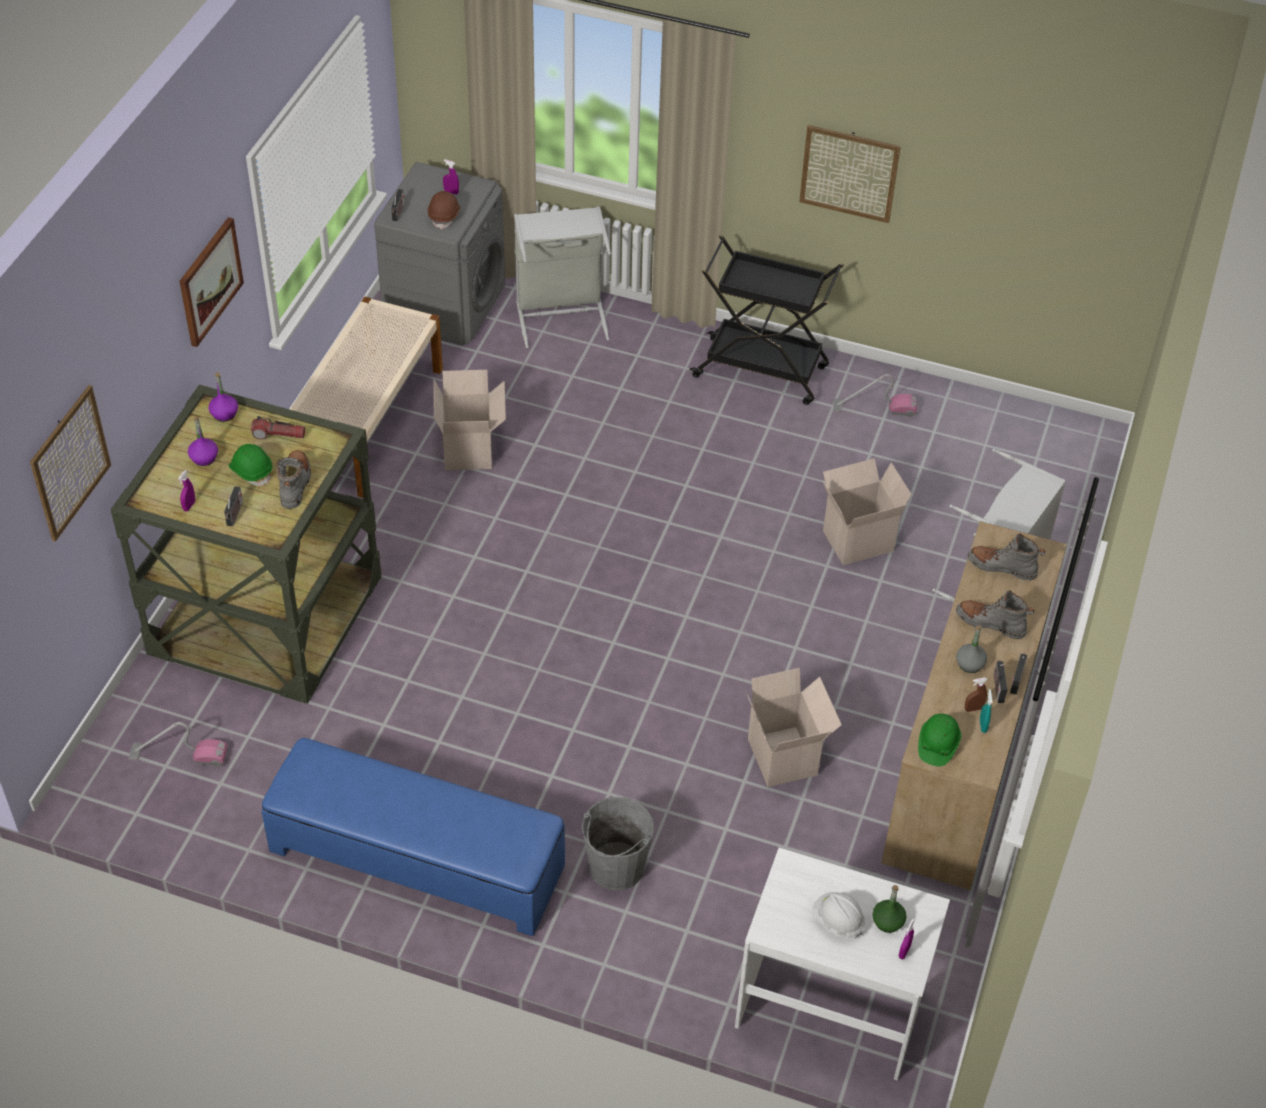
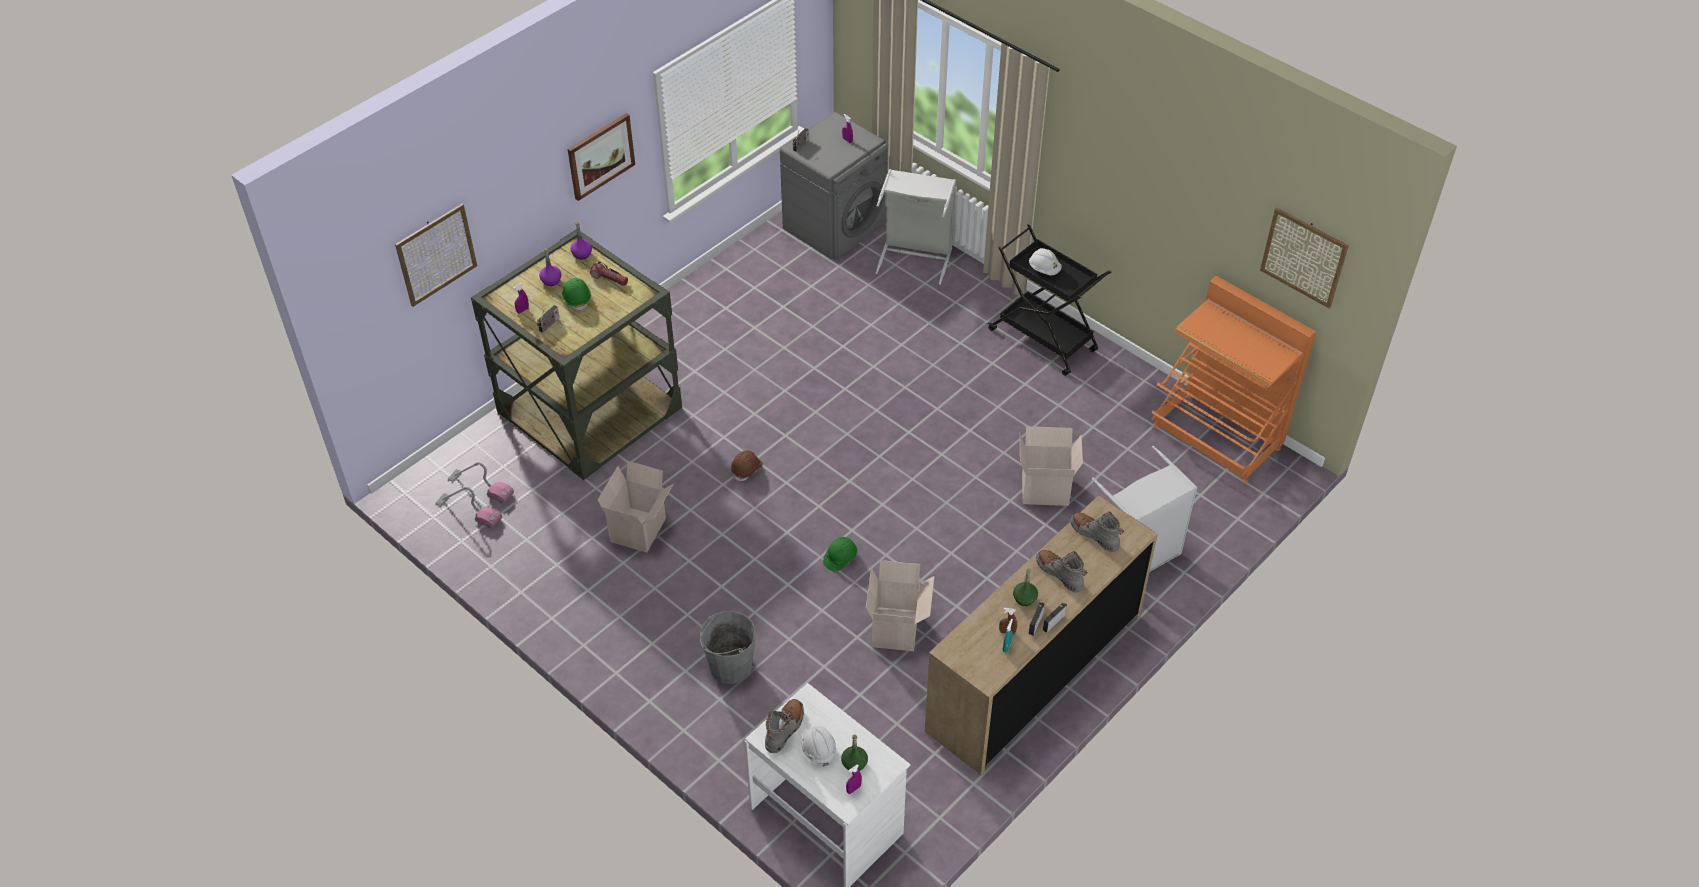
camera: 25 degrees right, 0 degrees up
blue bench [262,738,565,936] -> none
grey boot [276,450,311,509] -> grey boot moved to [765,699,804,753]
beige bench [290,296,443,498] -> none
brown hard hat [427,191,461,230] -> brown hard hat moved to [731,451,763,482]
cardboard box [434,370,506,470] -> cardboard box moved to [598,461,673,553]
picture [799,125,901,223] -> picture moved to [1260,207,1349,309]
vacuum cleaner [833,374,917,417] -> vacuum cleaner moved to [436,487,502,529]
green hard hat [918,714,961,766] -> green hard hat moved to [823,537,858,572]
grey bottle [956,625,987,673] -> green bottle [1013,568,1038,606]
none -> white hard hat [1029,248,1062,275]
none -> orange shoe rack [1151,276,1316,483]

